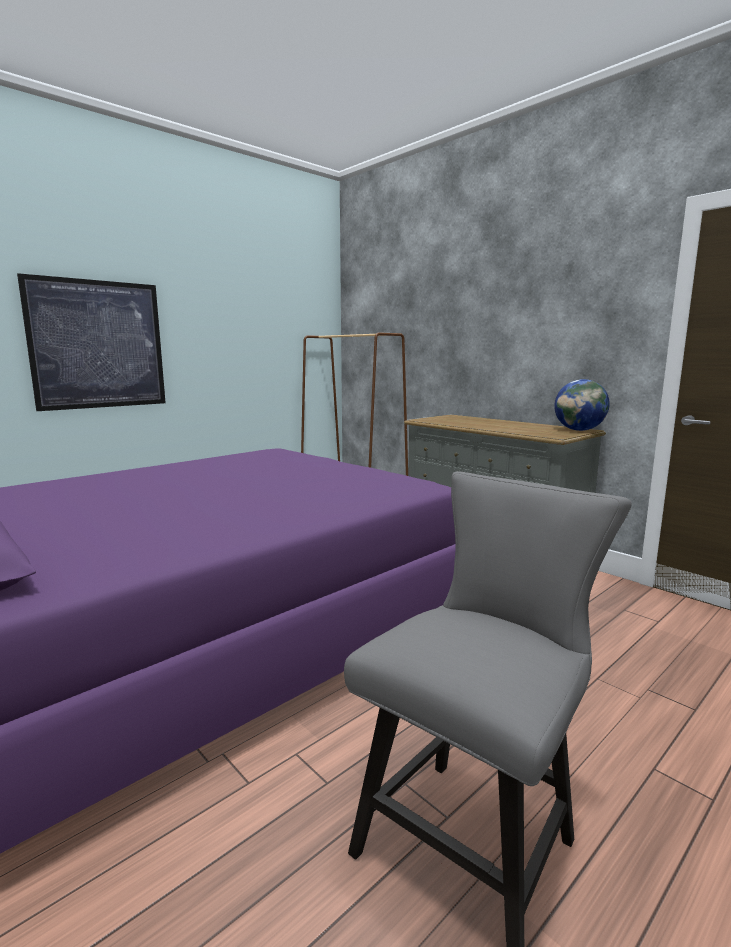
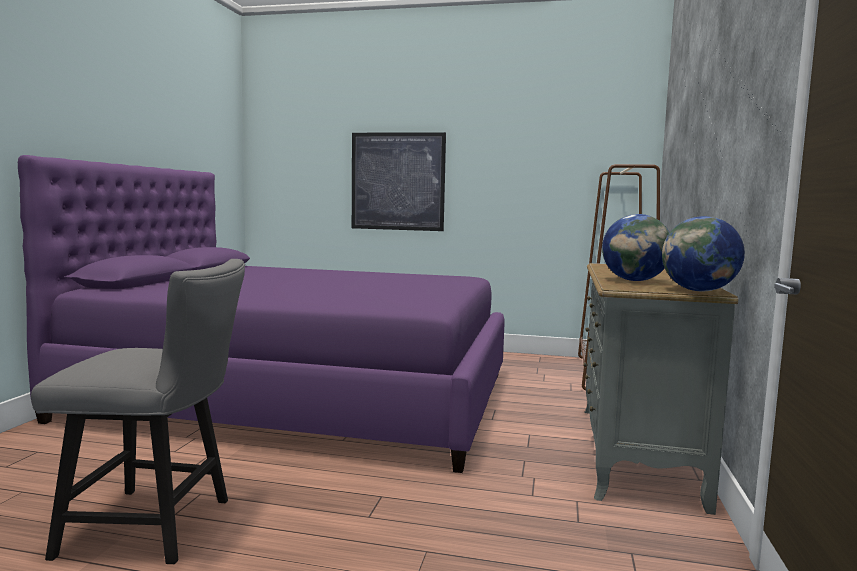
camera: 55 degrees right, 5 degrees down
none -> globe [602,214,670,281]

